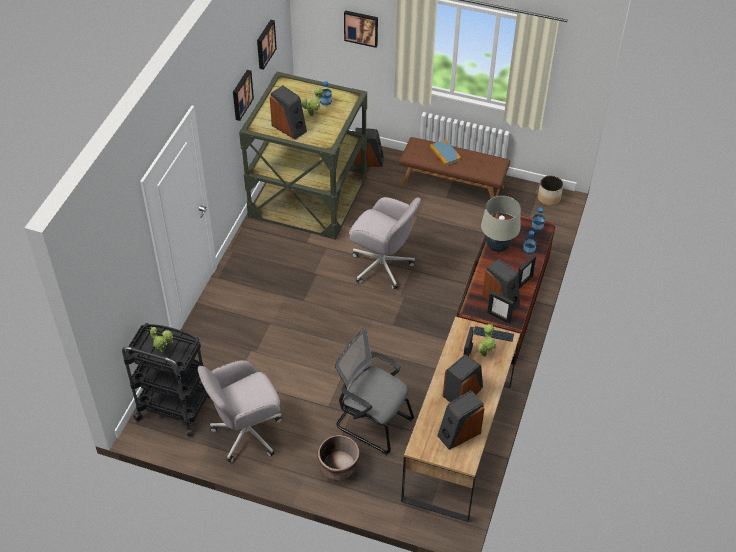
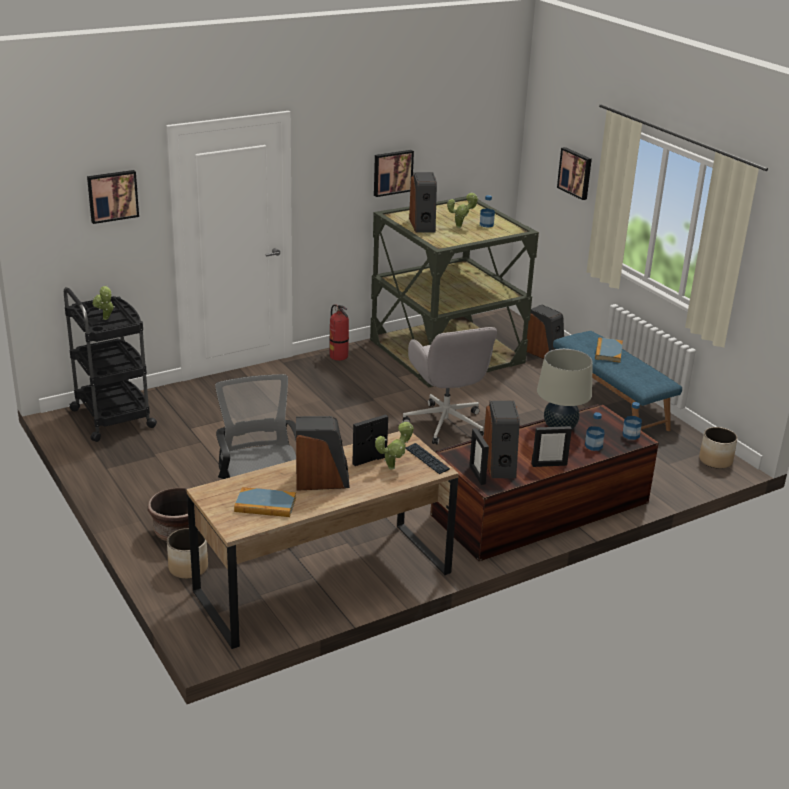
camera: 40 degrees right, 20 degrees down
grey office chair [198,360,282,462] -> none
picture [257,20,277,70] -> picture moved to [87,170,139,224]
brown bench [399,137,510,198] -> blue bench [553,331,682,431]
speaker [437,390,484,450] -> book [234,487,296,517]
none -> planter [167,528,208,579]
none -> fire extinguisher [329,304,349,361]

